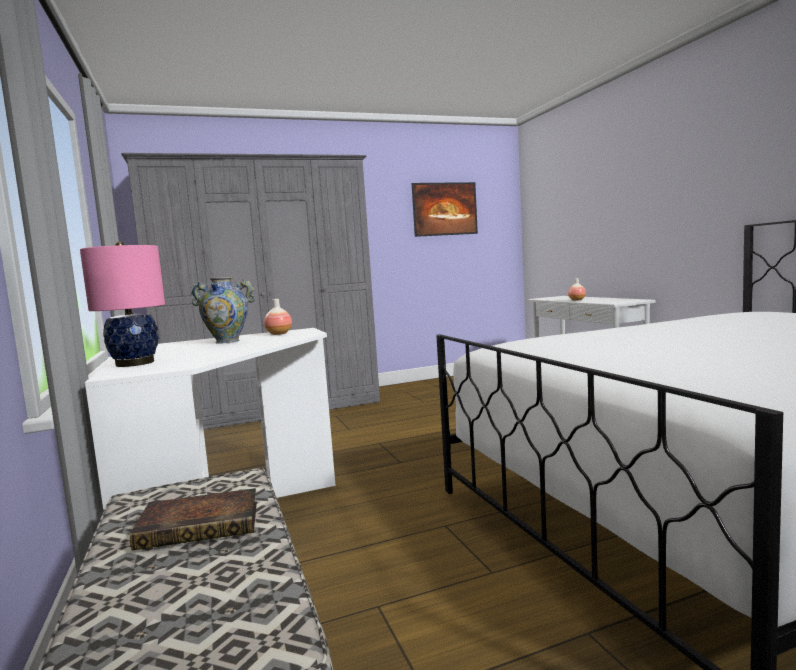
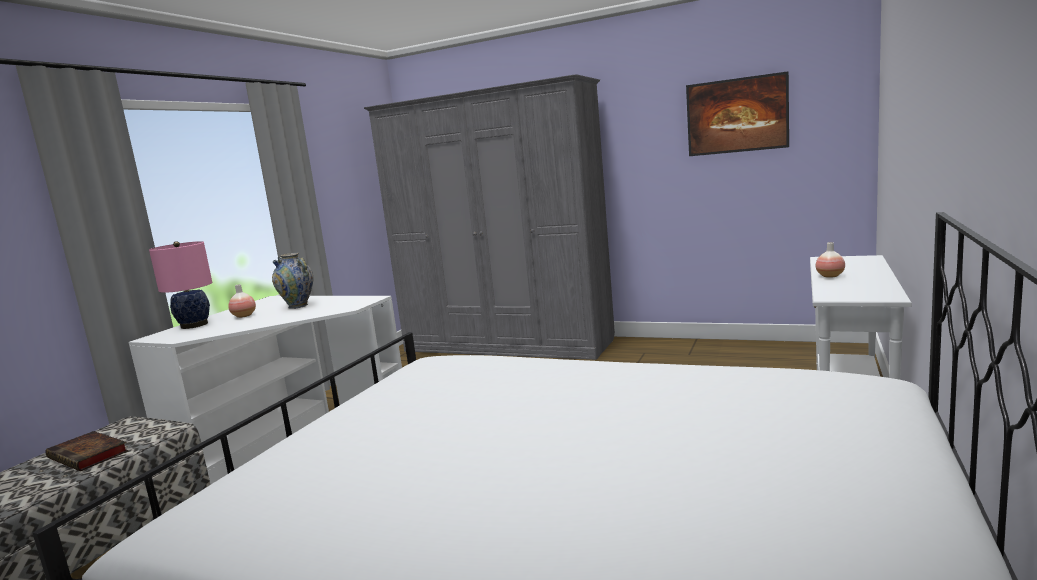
camera: 45 degrees right, 5 degrees up
vase [264,299,292,335] -> vase moved to [228,284,256,318]

